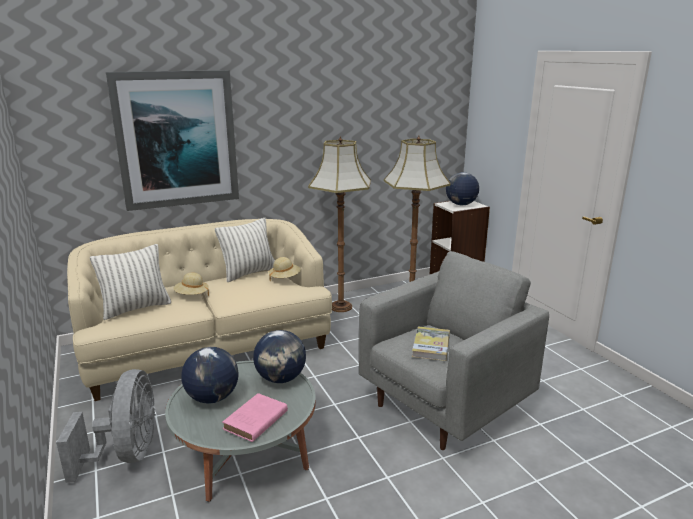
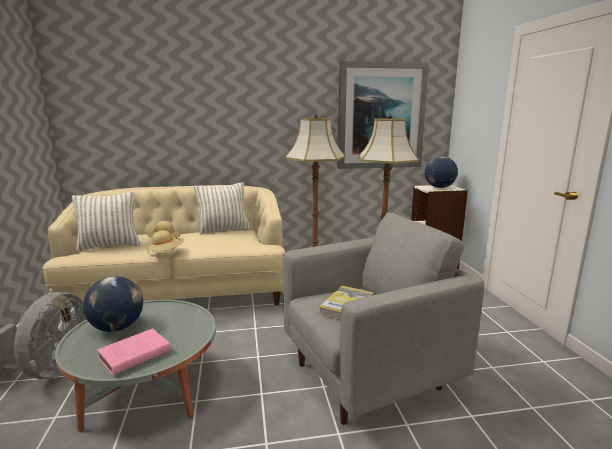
camera: 15 degrees right, 5 degrees down
picture [106,70,239,211] -> picture moved to [337,61,429,169]
globe [253,330,306,383] -> none
beige hat [268,257,301,281] -> beige hat moved to [148,230,181,251]

